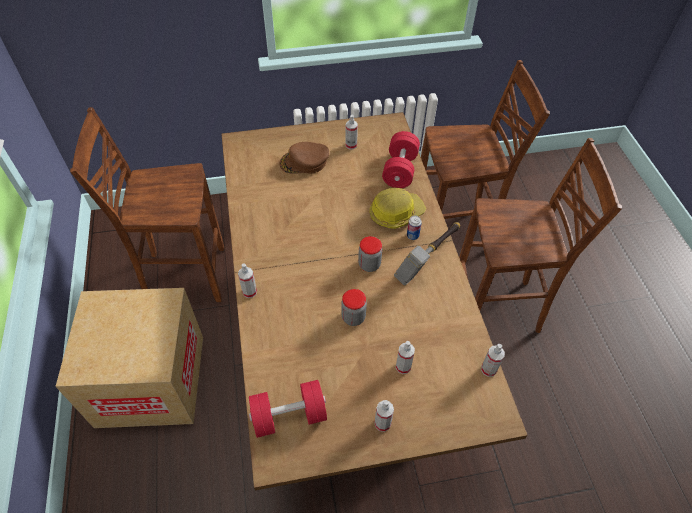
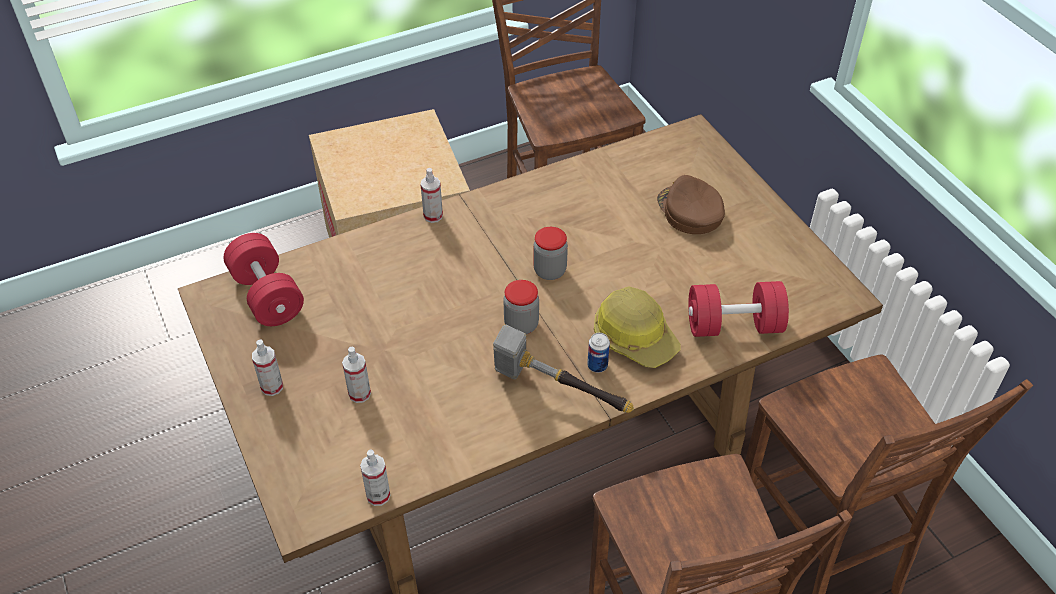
camera: 75 degrees right, 5 degrees down
jar [341,289,367,326] -> jar moved to [533,227,568,280]
spray bottle [345,115,358,150] -> none

